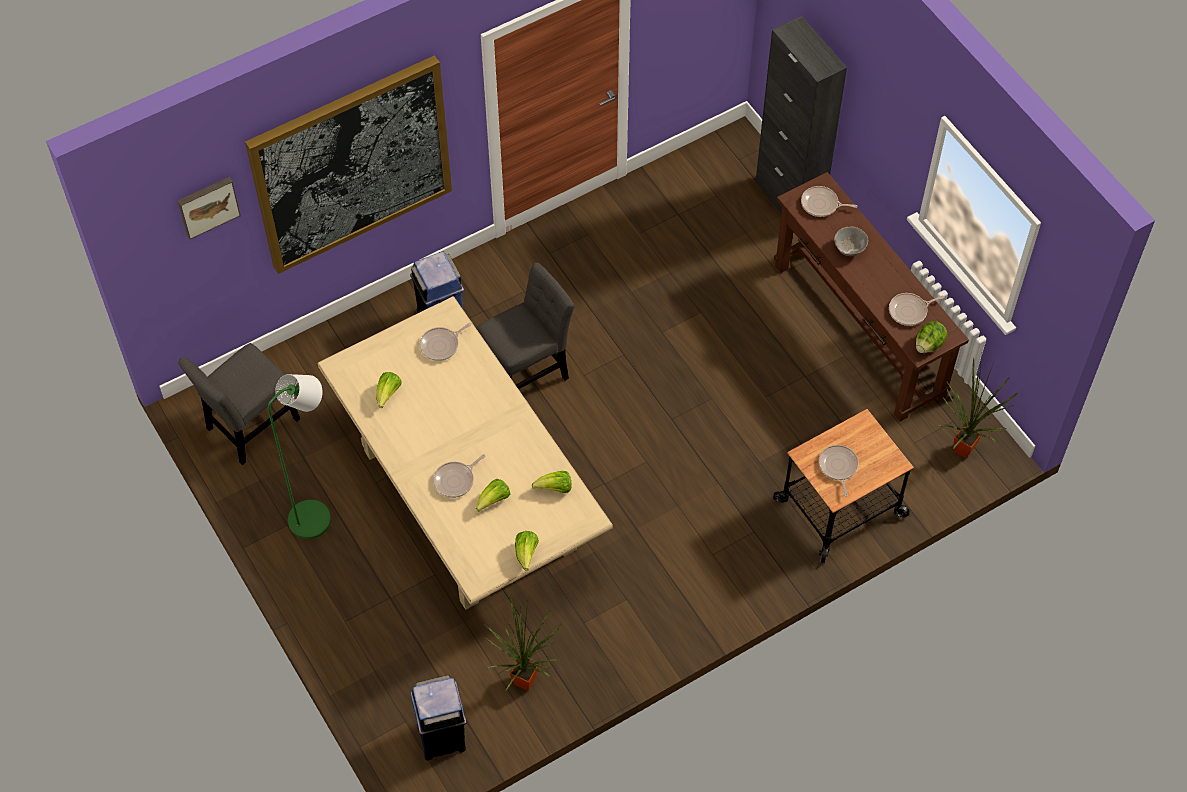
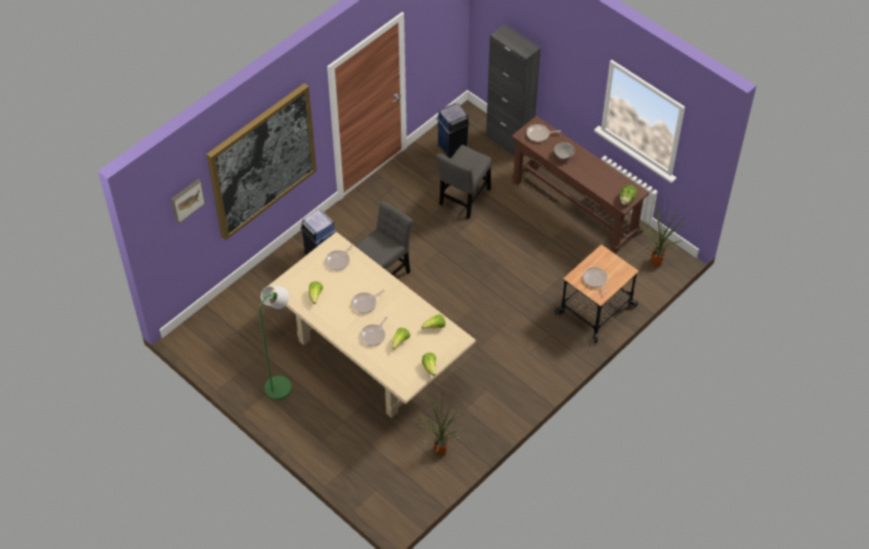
camera: 15 degrees left, 5 degrees down
grey chair [178,343,300,465] -> grey chair moved to [436,145,492,219]
blue trash can [410,675,467,761] -> blue trash can moved to [436,103,470,158]
frying pan [889,293,944,326] -> frying pan moved to [351,290,385,313]

